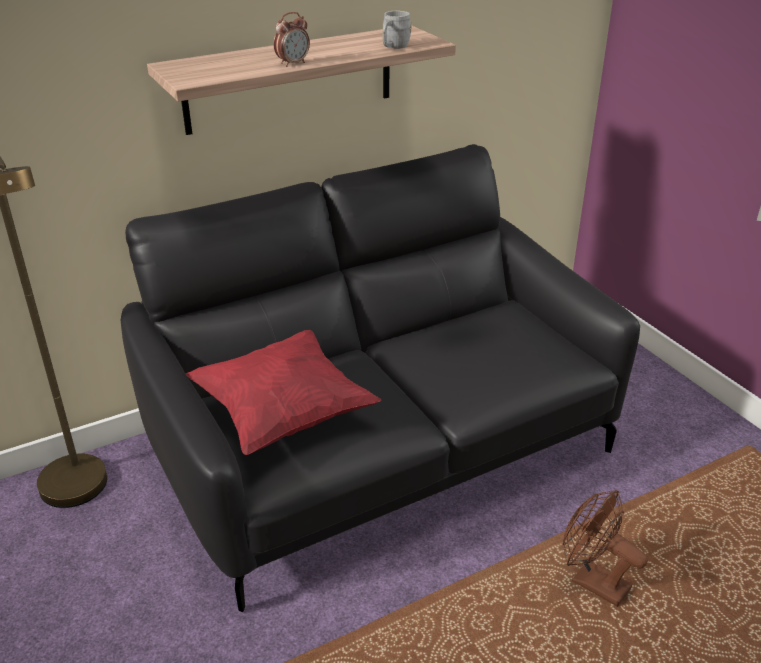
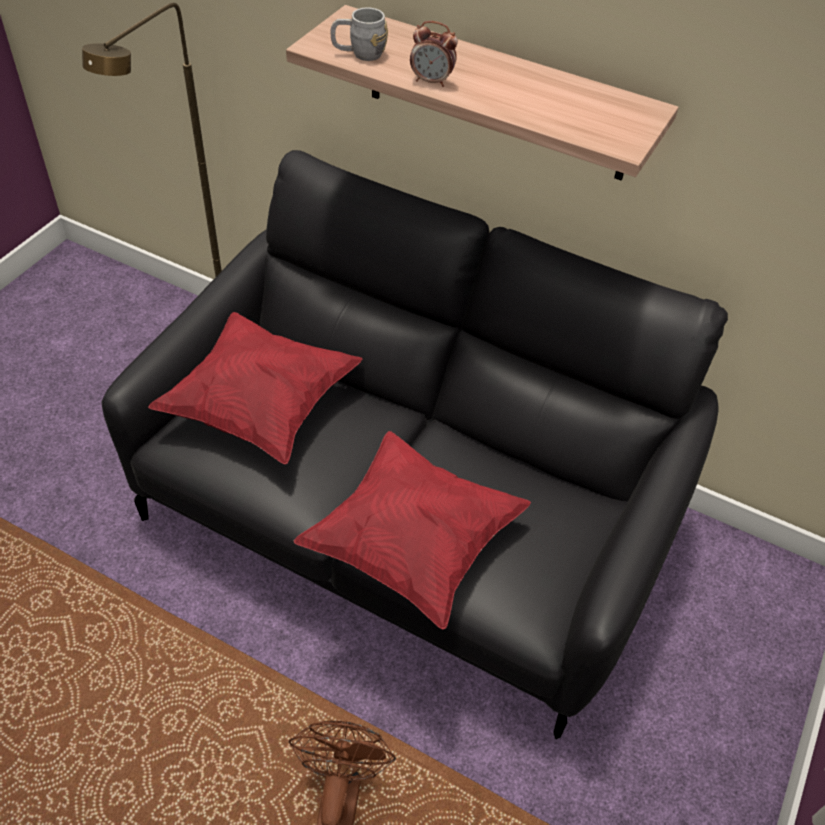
camera: 55 degrees right, 15 degrees up
grey mug [382,11,411,49] -> grey mug moved to [331,8,388,61]
none -> red pillow [294,431,531,629]

